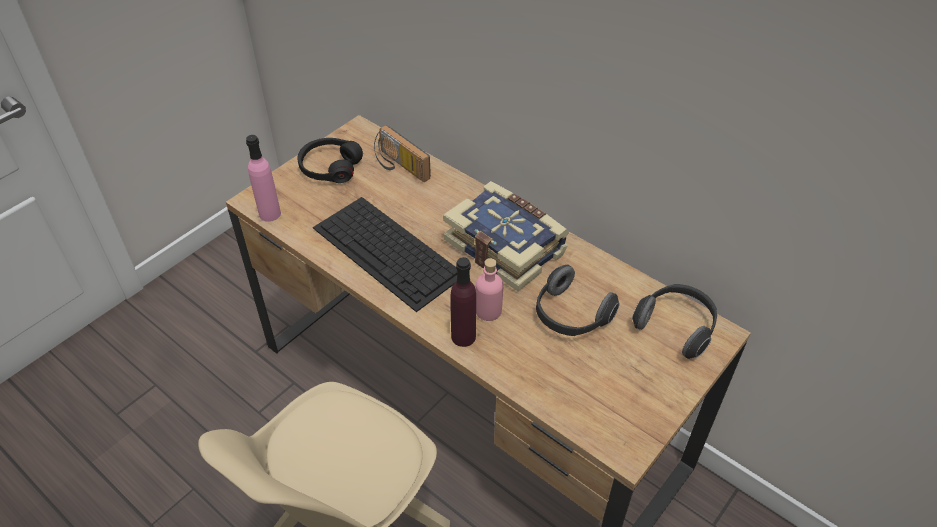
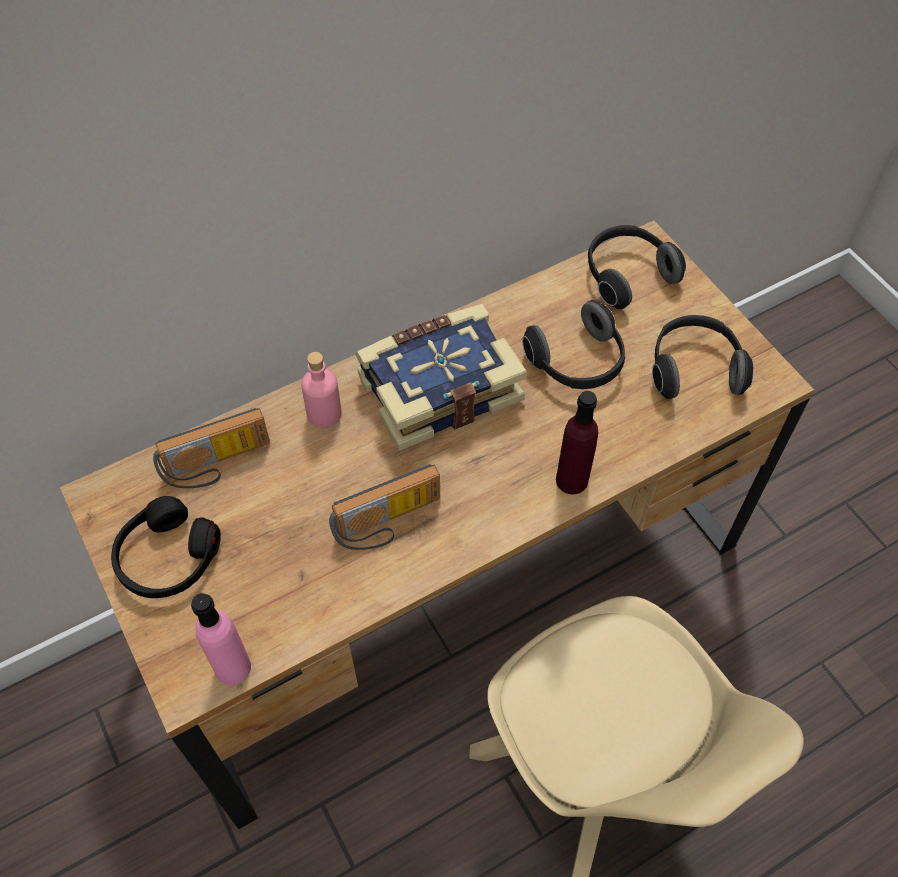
camera: 70 degrees left, 10 degrees up
keyboard [313,197,457,312] -> radio [329,464,440,550]
pink bottle [476,258,503,321] -> pink bottle moved to [301,352,342,428]
none -> headphones [652,315,754,399]

